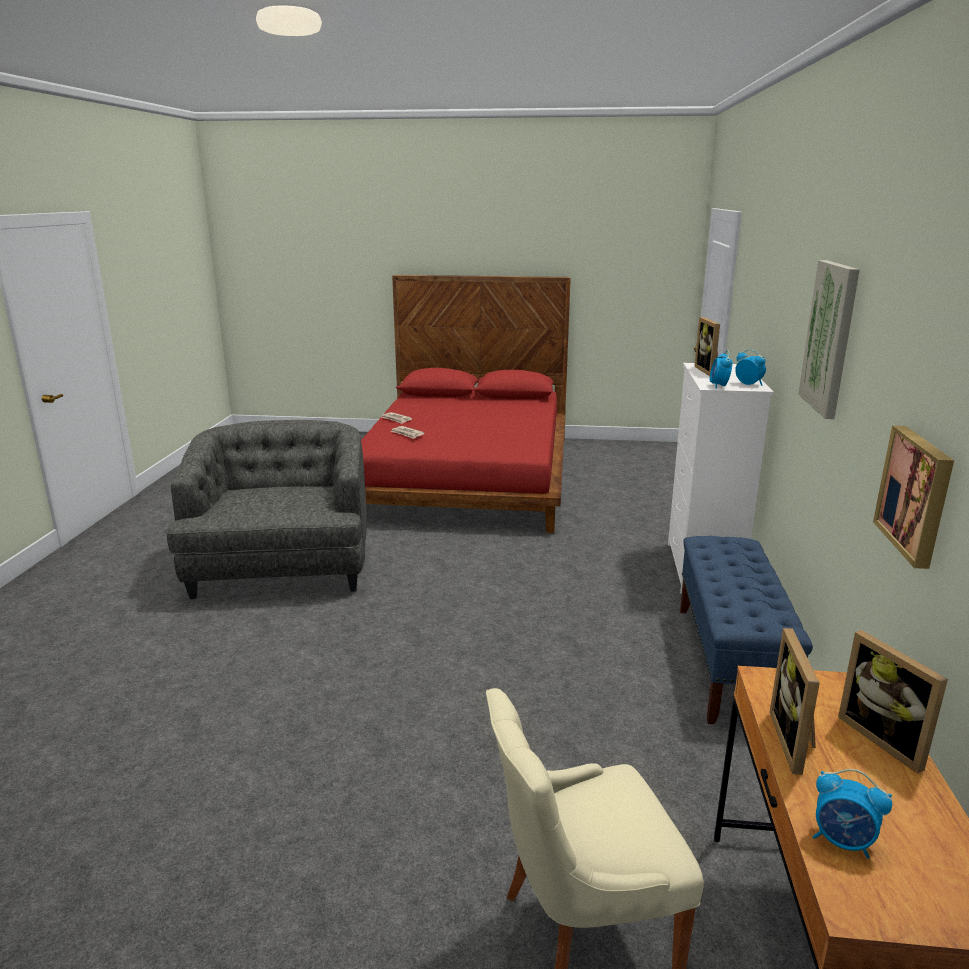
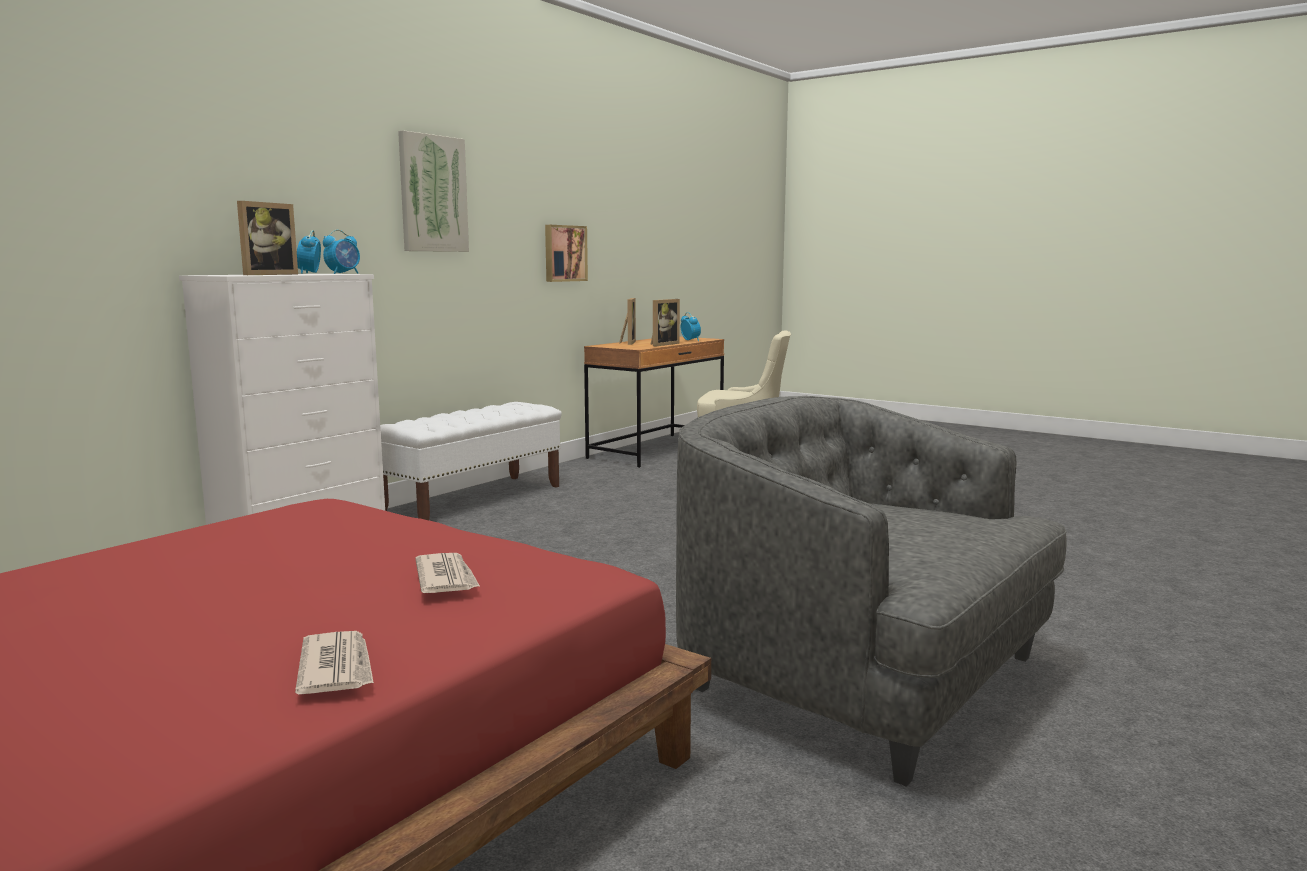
camera: 150 degrees left, 10 degrees down
grey armchair [166,420,367,599] -> grey armchair turned 105 degrees clockwise [676,396,1067,787]
blue bench [680,536,813,724] -> white bench [380,402,562,520]

